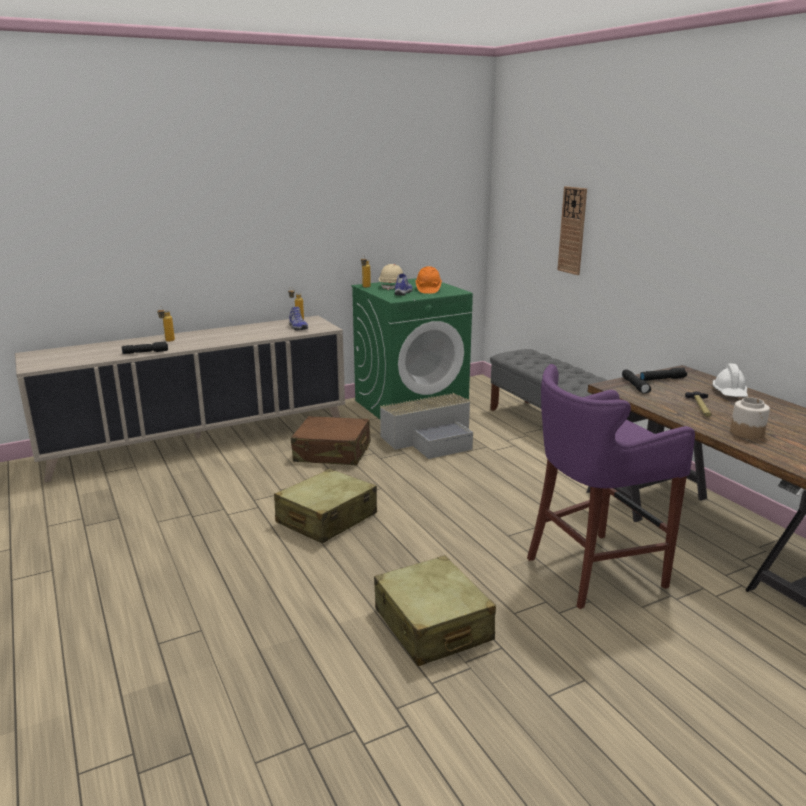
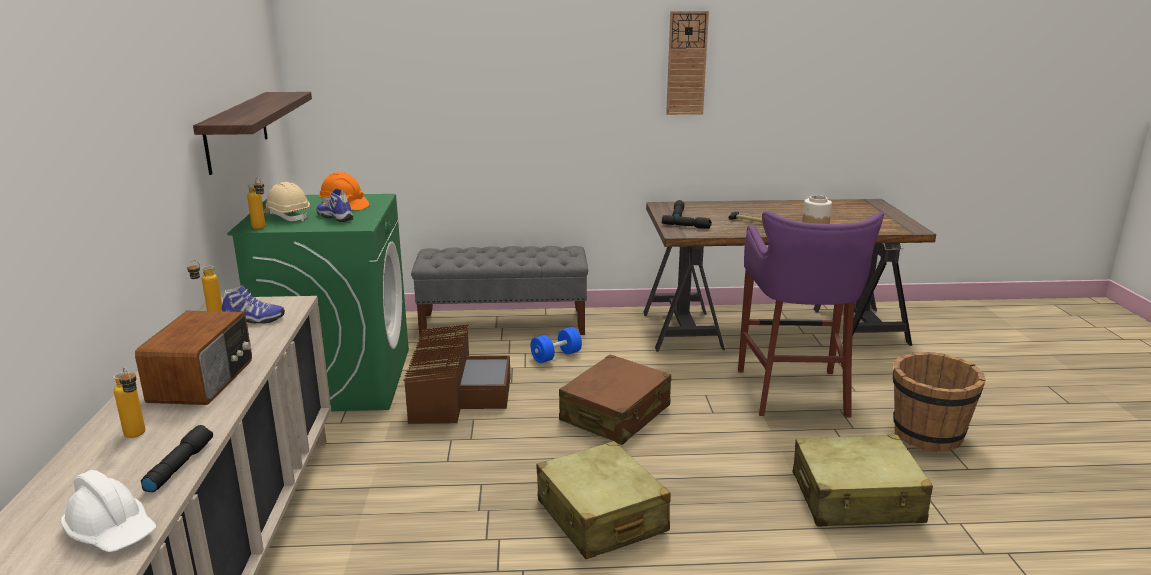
camera: 65 degrees left, 0 degrees up
brown suitcase [291,416,370,465] -> brown suitcase moved to [559,355,671,445]
grey storage box [380,393,473,459] -> brown storage box [403,324,511,424]
wall clock [557,186,587,275] -> wall clock moved to [666,11,709,115]
white hard hat [712,363,748,397] -> white hard hat moved to [61,470,157,552]
none -> radio [135,311,252,405]
none -> shelf [193,92,312,175]
none -> blue dumbbell [531,327,582,363]
none -> brown bucket [893,352,986,452]

